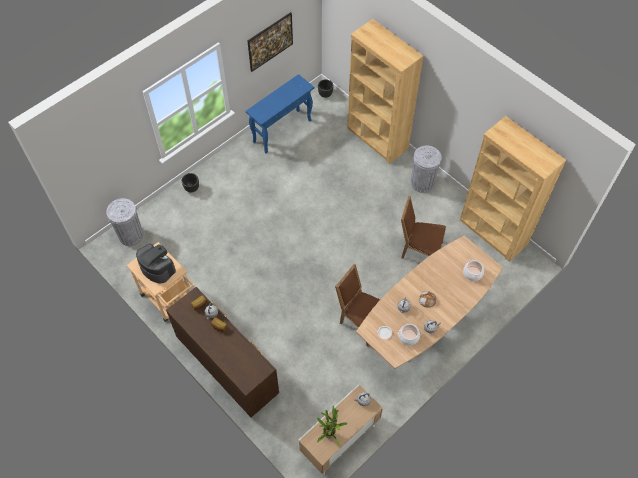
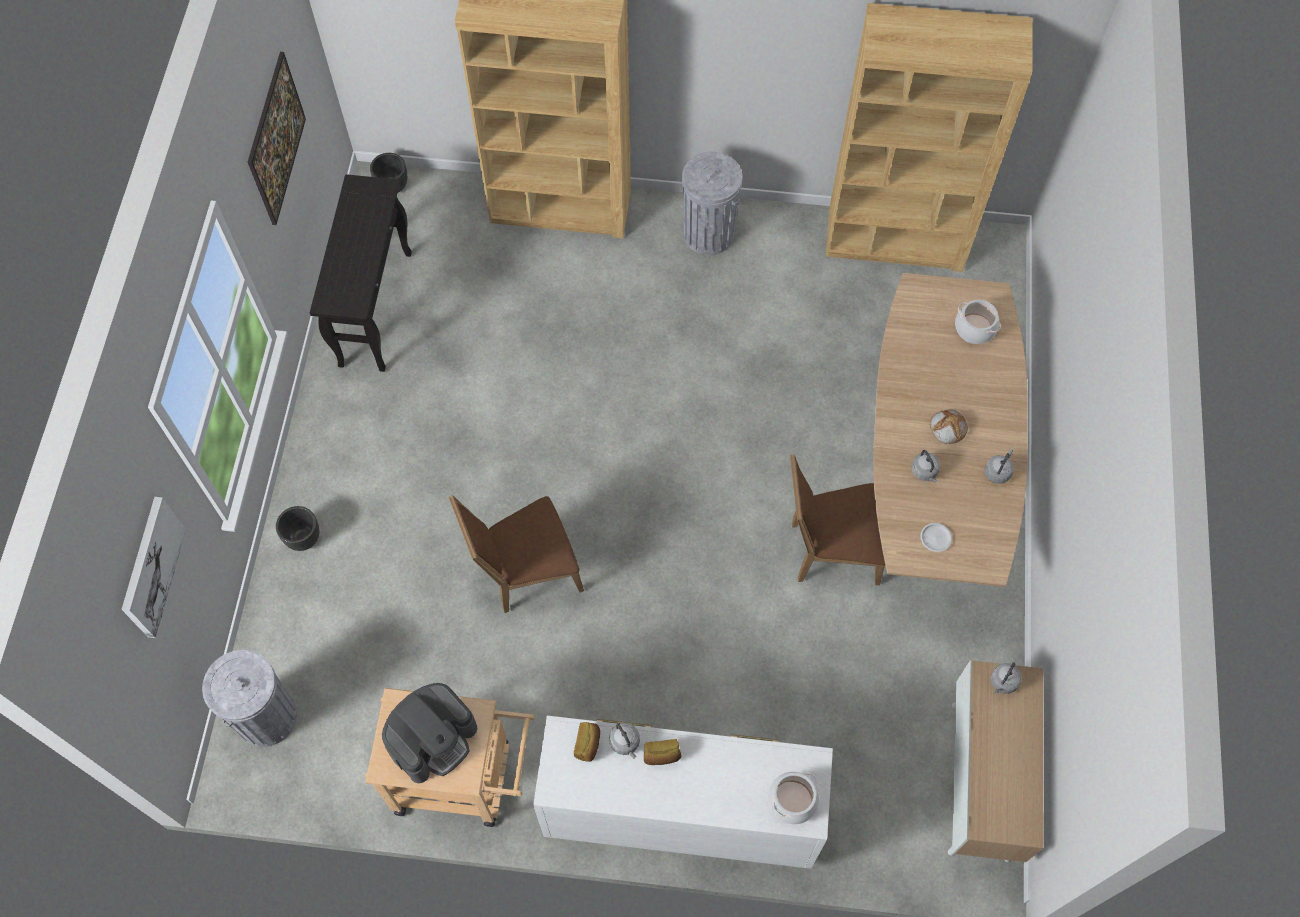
camera: 40 degrees left, 5 degrees up
coffee machine [136,243,176,284] -> coffee machine turned 135 degrees clockwise [382,683,477,783]
brown dresser [166,287,279,418] -> white dresser [533,715,833,869]
blue console table [246,74,314,153] -> black console table [310,174,412,372]
potted plant [317,406,347,446] -> none
cooking pot [398,324,421,346] -> cooking pot moved to [768,772,819,824]
brown chair [401,196,446,259] -> brown chair moved to [449,495,584,613]
none -> picture [121,497,186,638]

